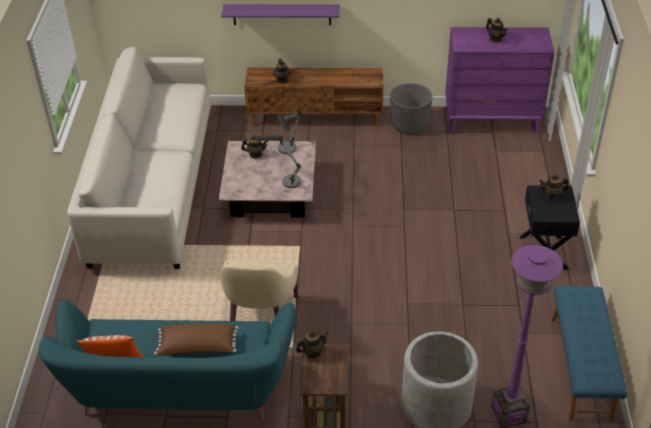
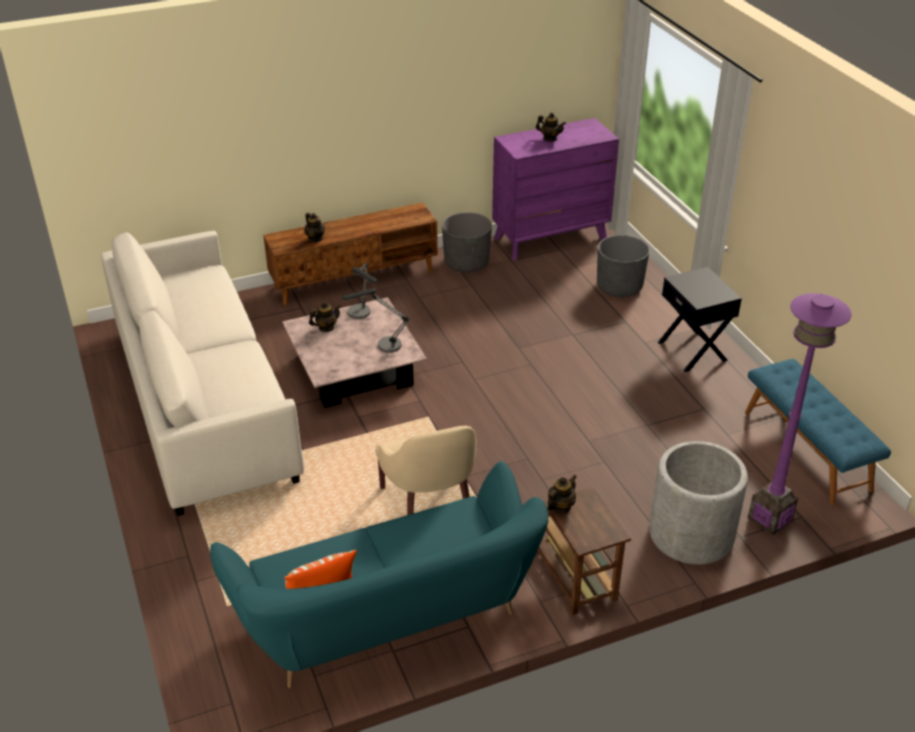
camera: 25 degrees left, 5 degrees down
brown pillow [154,324,238,356] -> none
purple shelf [221,4,340,25] -> none
teapot [539,174,569,200] -> none
none -> grey planter [597,235,650,297]

